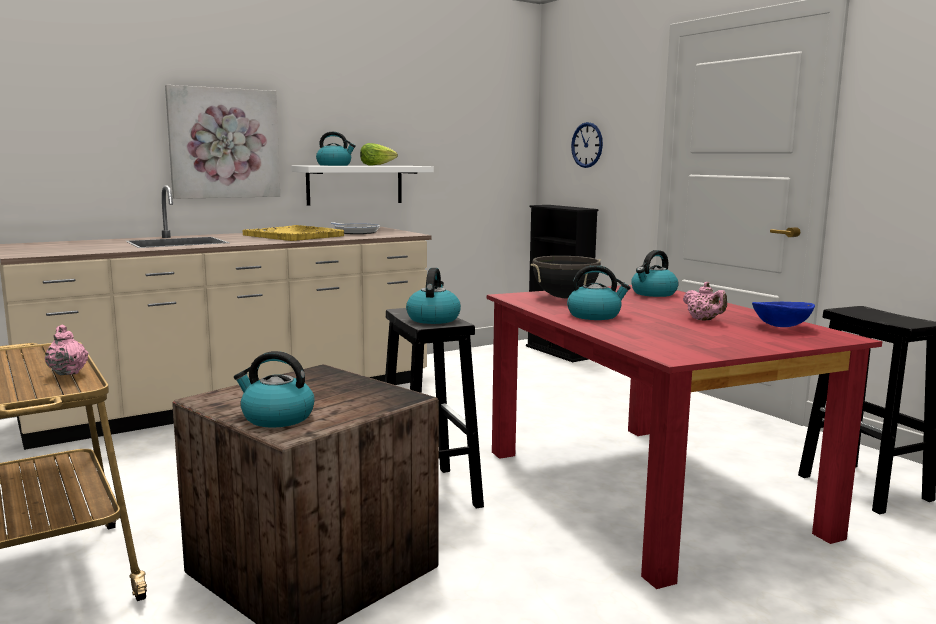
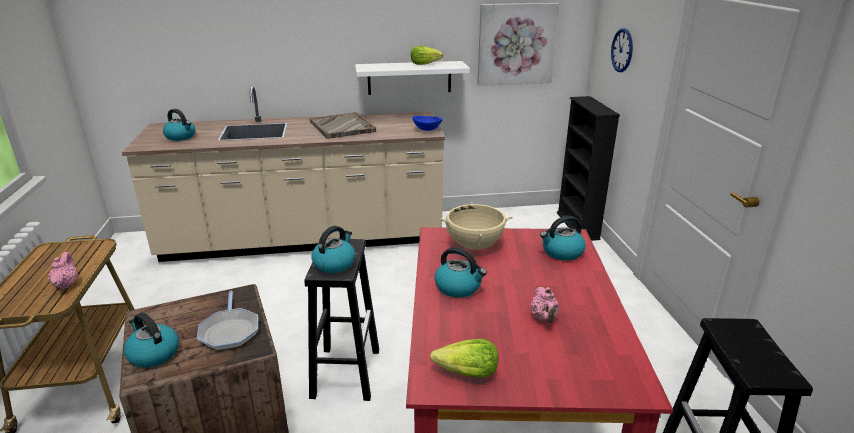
camera: 25 degrees right, 15 degrees up
picture [165,85,280,199] -> picture moved to [477,3,559,86]
yellow tray [242,225,344,241] -> grey tray [310,112,376,139]
kettle [316,132,356,166] -> kettle moved to [163,109,195,141]
frying pan [331,222,380,234] -> frying pan moved to [197,291,258,350]
black cooking pot [530,256,601,298] -> beige cooking pot [439,202,513,250]
blue bowl [752,302,815,327] -> blue bowl moved to [412,116,443,131]
none -> lettuce [430,339,498,378]

